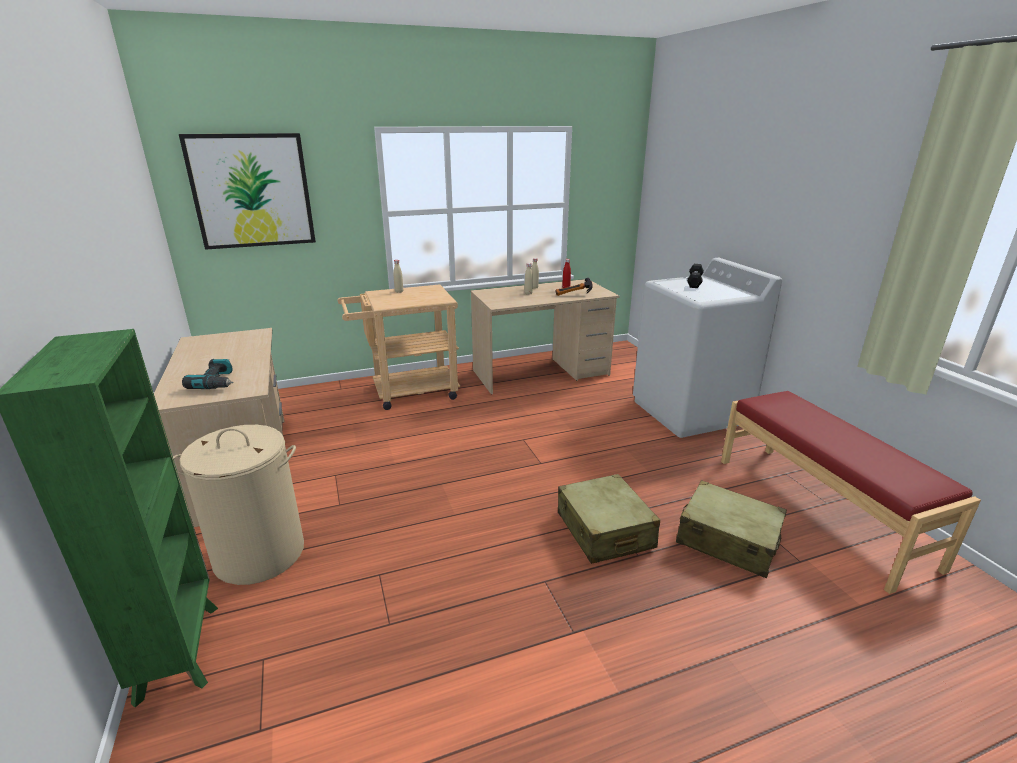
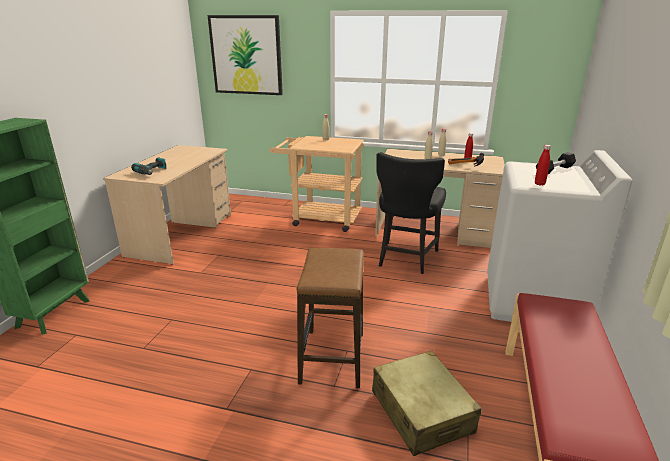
camera: 35 degrees right, 0 degrees up
beige laundry basket [173,425,304,585] -> none
beige suitcase [558,474,660,564] -> stool [296,248,364,388]
none -> black chair [376,152,446,274]
none -> red bottle [535,145,551,186]

